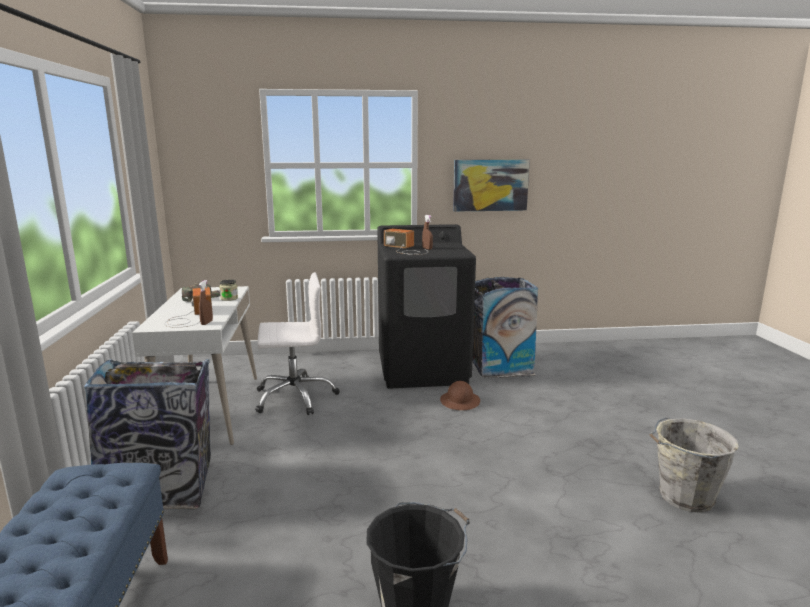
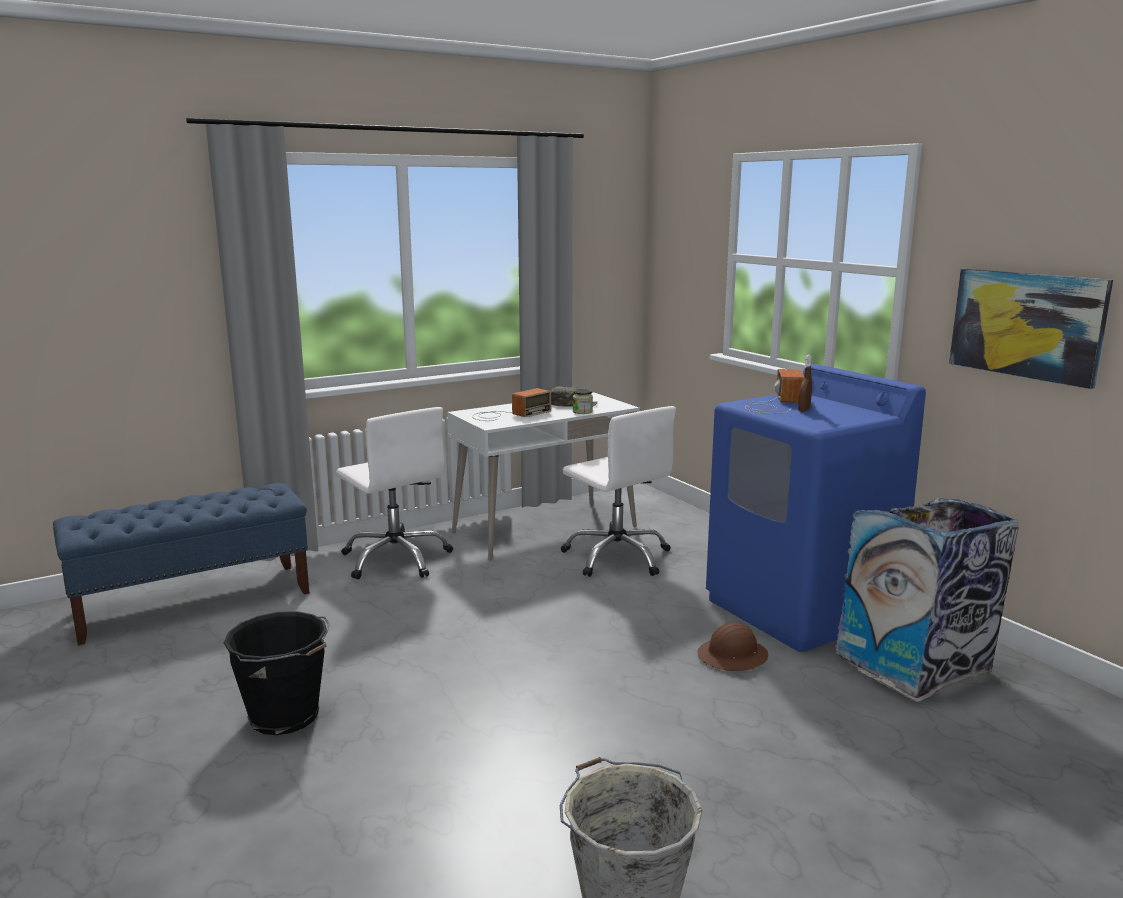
camera: 65 degrees right, 0 degrees up
trash can [83,359,211,510] -> white office chair [336,407,453,579]
brown spray bottle [199,280,213,325] -> none
black washing machine [377,224,476,389] -> blue washing machine [706,364,926,652]

